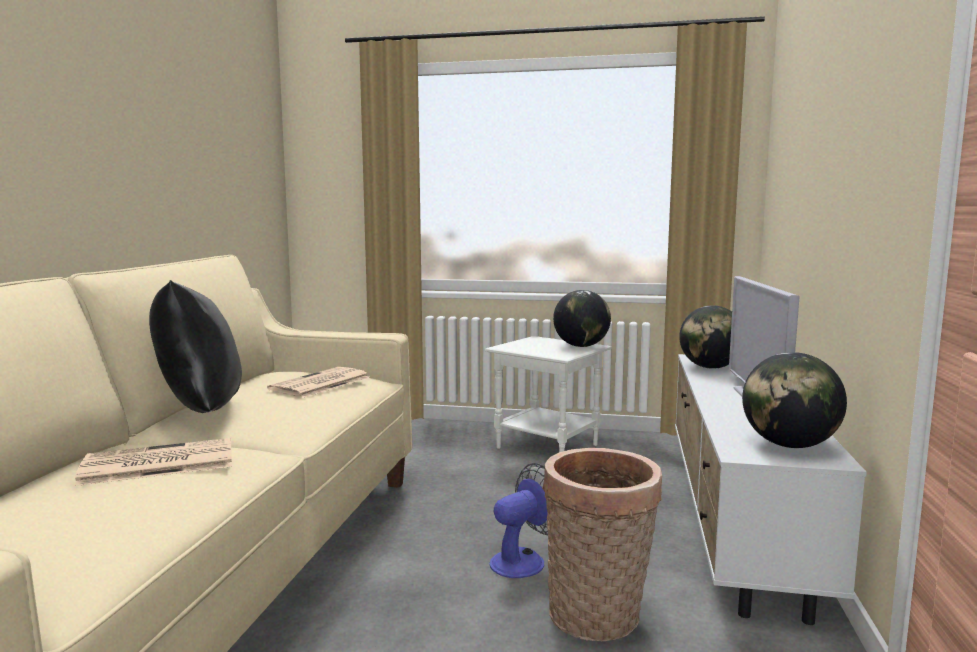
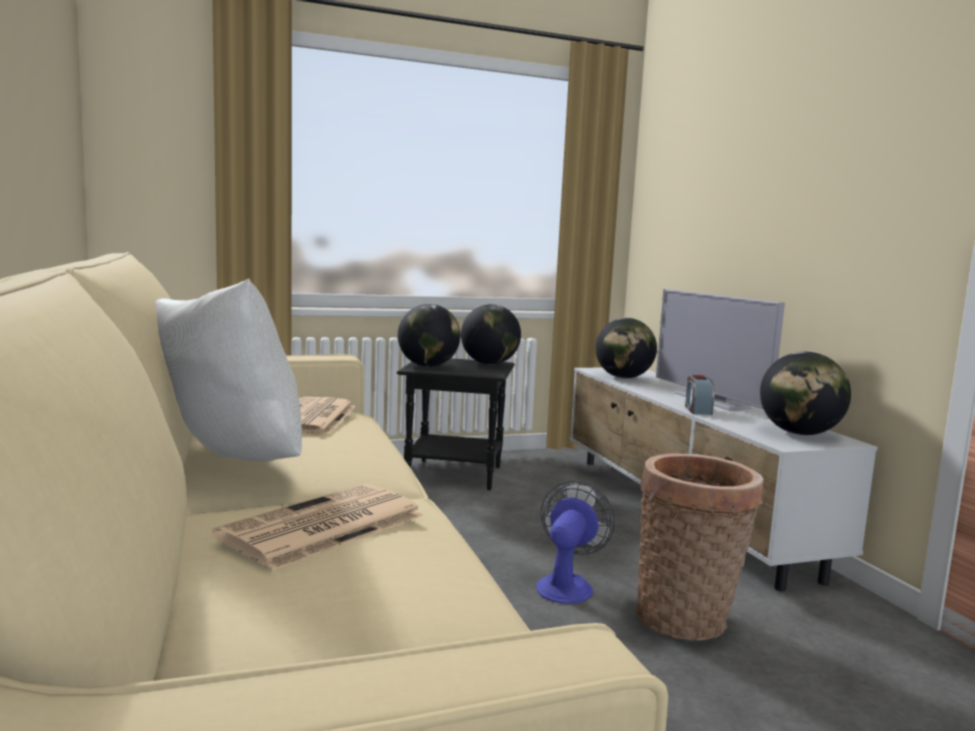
camera: 30 degrees left, 0 degrees up
black pillow [149,280,242,413] -> white pillow [156,278,302,461]
white side table [485,336,612,452] -> black side table [397,358,515,490]
none -> globe [398,304,461,367]
none -> alarm clock [685,375,715,415]

